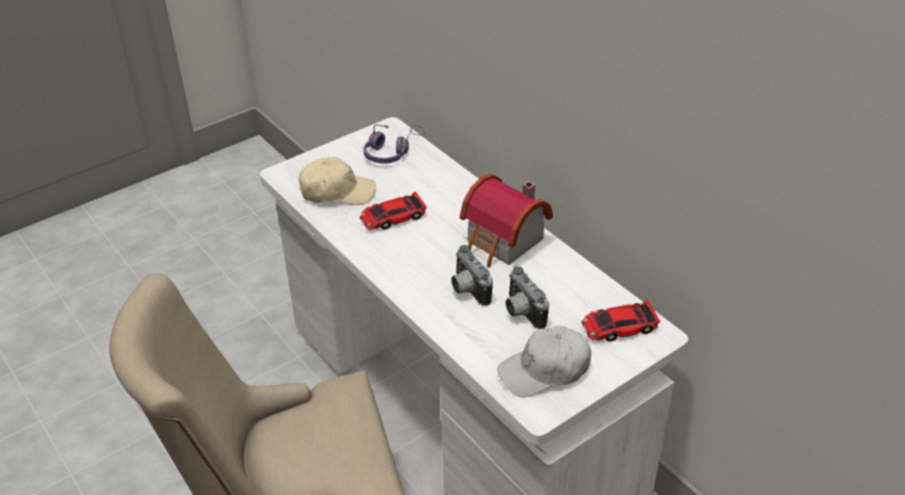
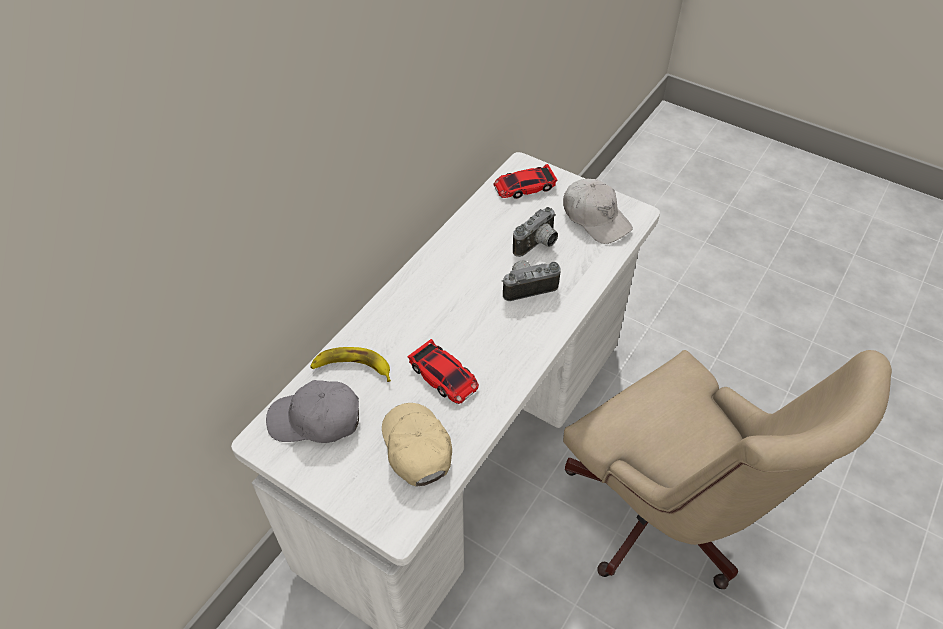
camera: 110 degrees left, 10 degrees up
purple headphones [363,125,424,163] -> grey cap [266,380,359,443]
camera [451,245,493,306] -> camera turned 150 degrees counterclockwise [501,260,561,301]
toy house [460,174,553,268] -> none
toy car [582,300,661,342] -> toy car turned 105 degrees clockwise [494,164,558,199]
none -> banana [310,347,391,382]

